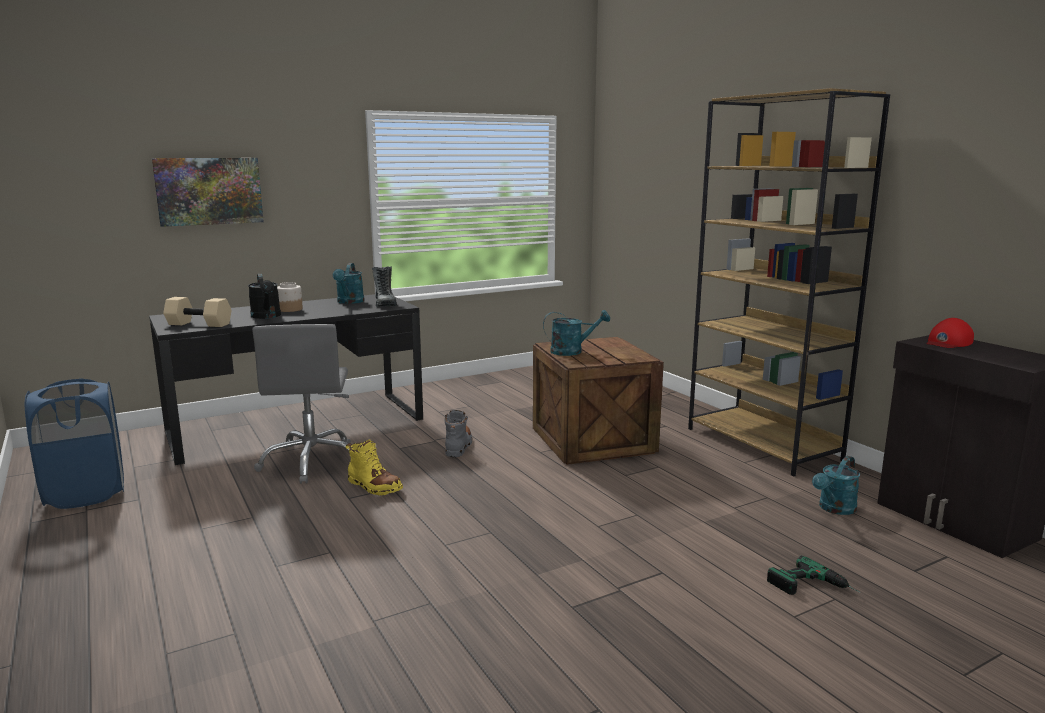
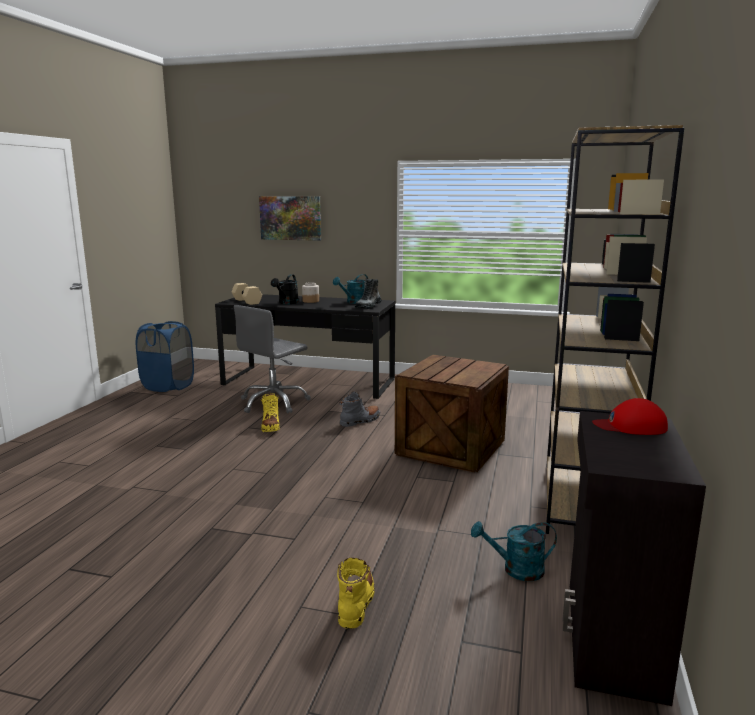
camera: 45 degrees right, 0 degrees up
turquoise watering can [543,310,610,356] -> none
power drill [767,555,860,595] -> yellow boot [337,558,374,629]

